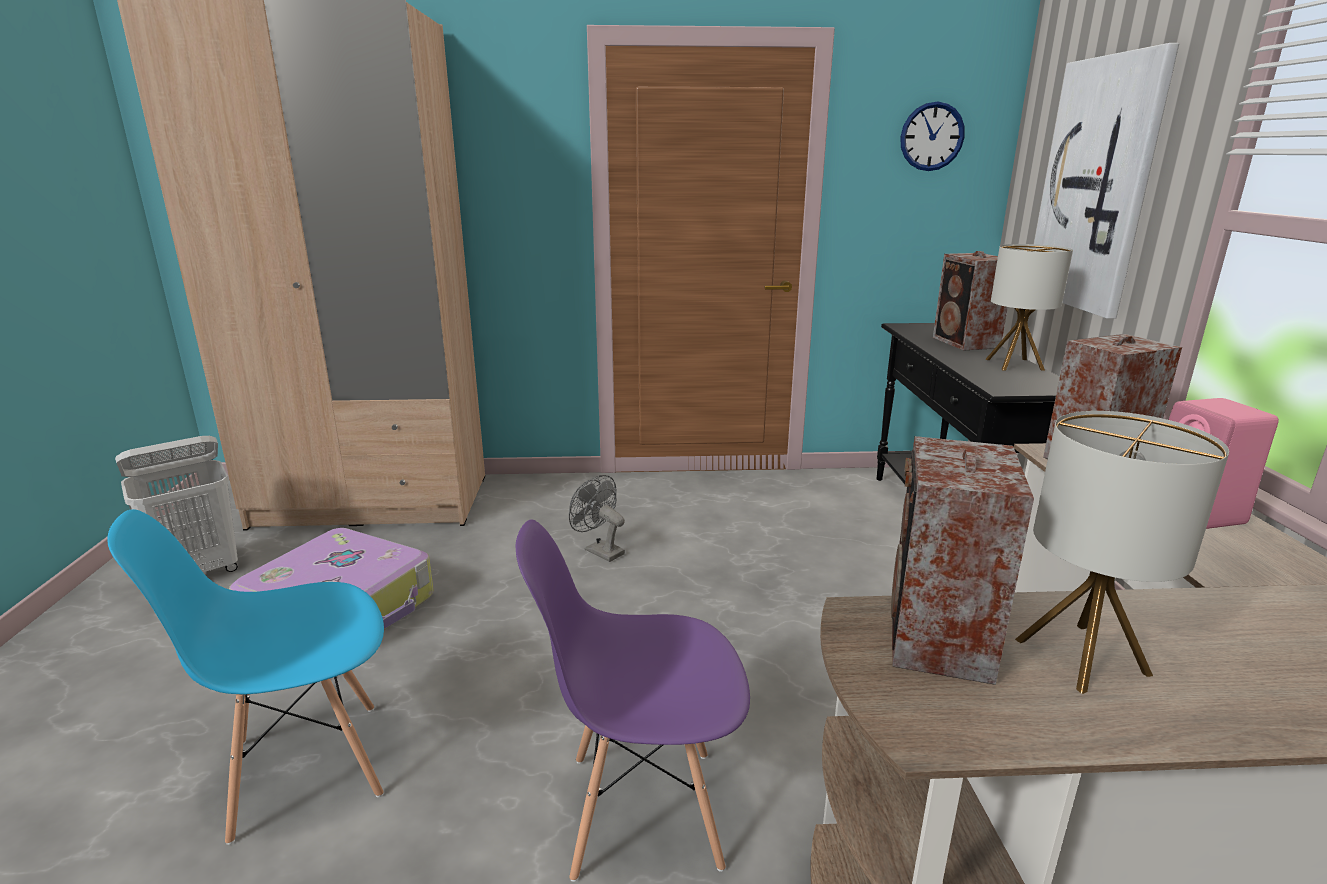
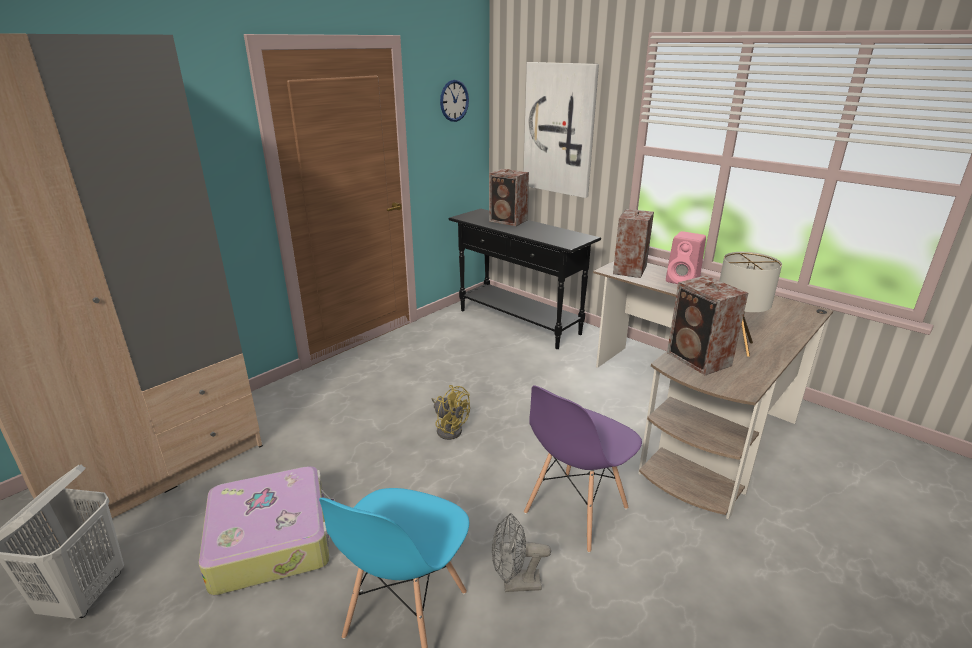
camera: 45 degrees left, 5 degrees up
grey fan [569,475,625,562] -> grey fan moved to [492,513,551,592]
table lamp [985,244,1073,371] -> none
none -> yellow fan [432,385,470,440]

